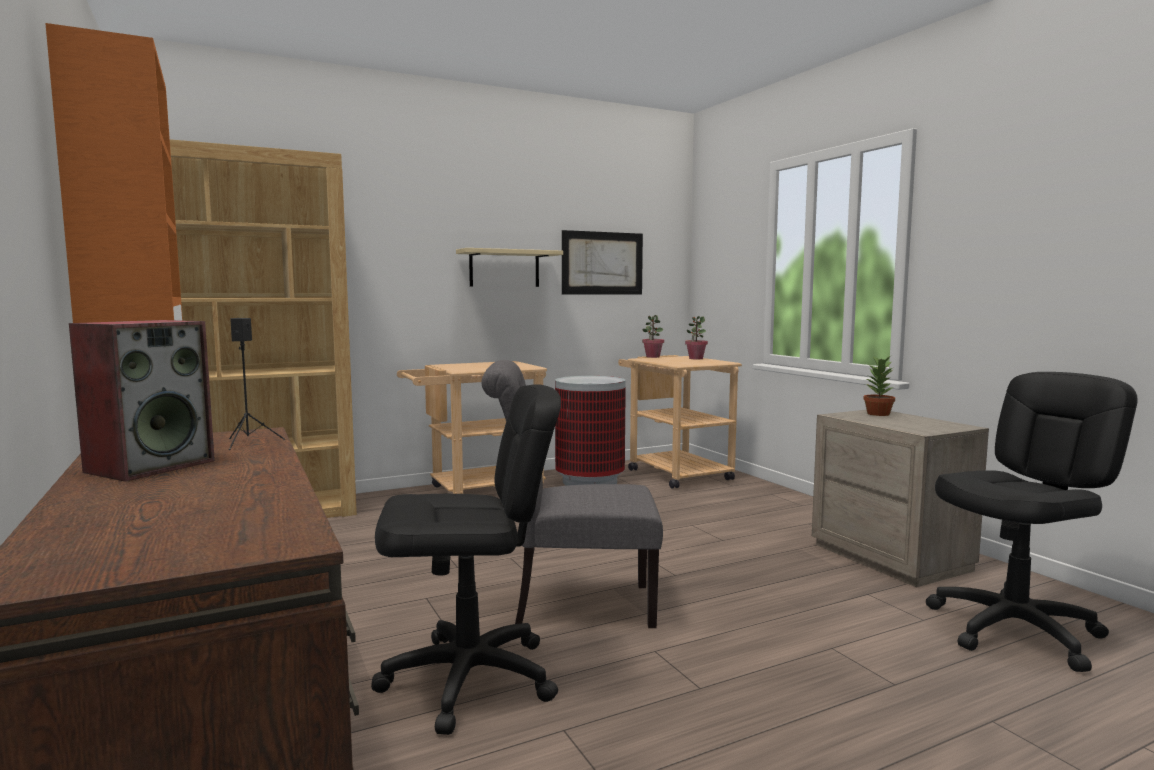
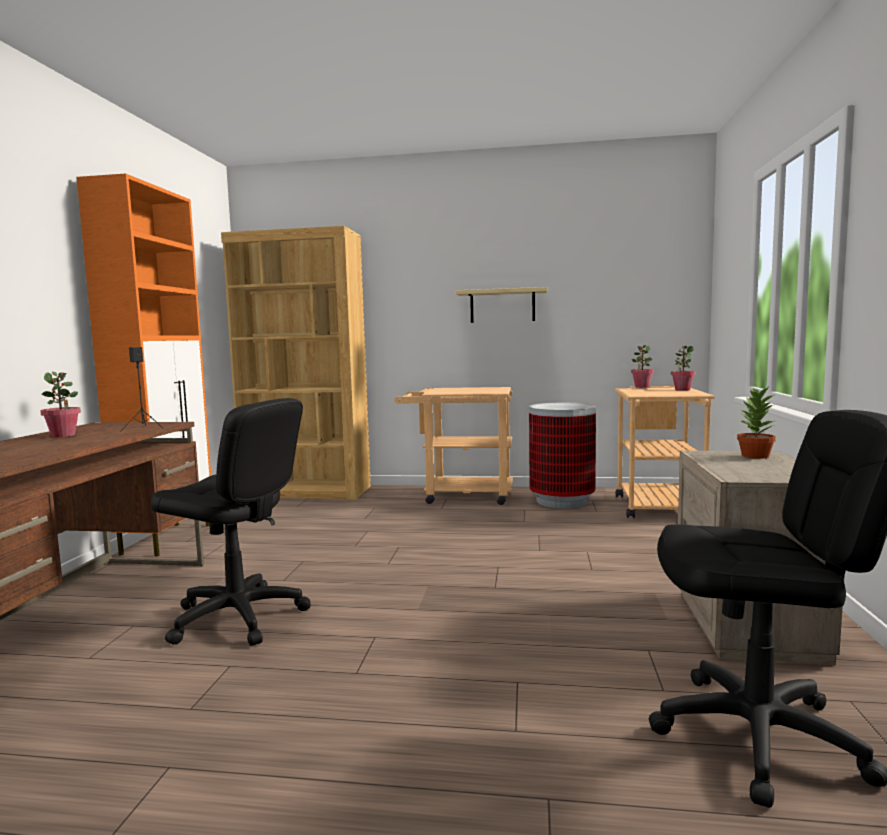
camera: 35 degrees right, 0 degrees up
speaker [69,320,215,482] -> potted plant [40,371,81,437]
grey chair [481,360,663,628] -> none
picture [562,230,643,295] -> none

